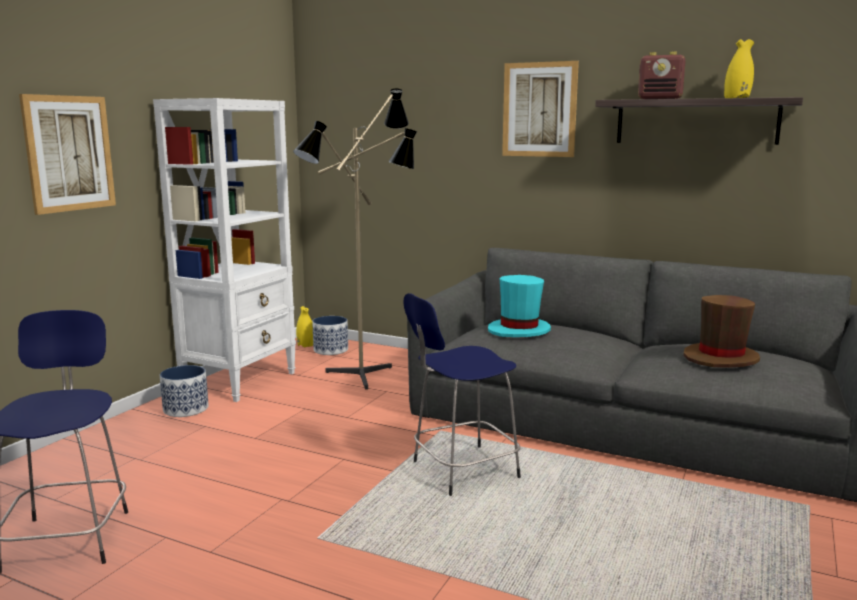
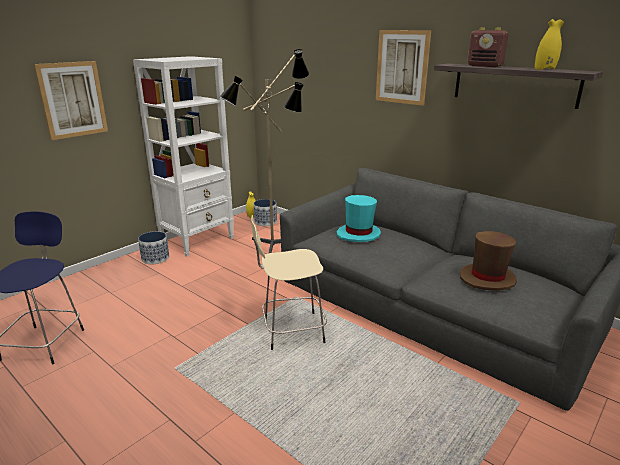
camera: 15 degrees right, 10 degrees up
blue stool [403,293,521,496] -> beige stool [251,215,327,350]

